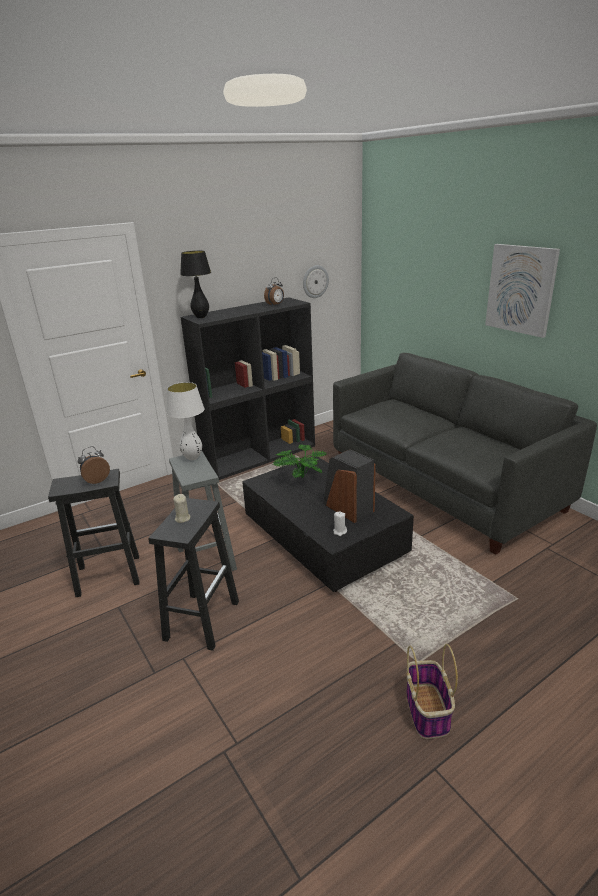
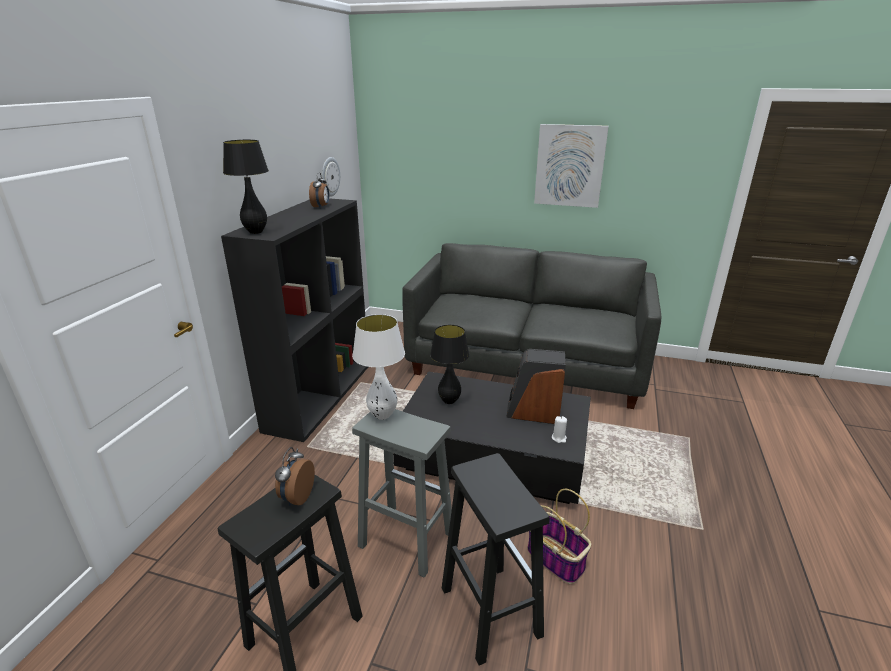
camera: 40 degrees left, 0 degrees up
beige candle [173,494,190,523] -> none
potted plant [273,444,327,478] -> black table lamp [430,325,469,404]
basket [406,644,458,739] -> basket moved to [527,489,591,584]

